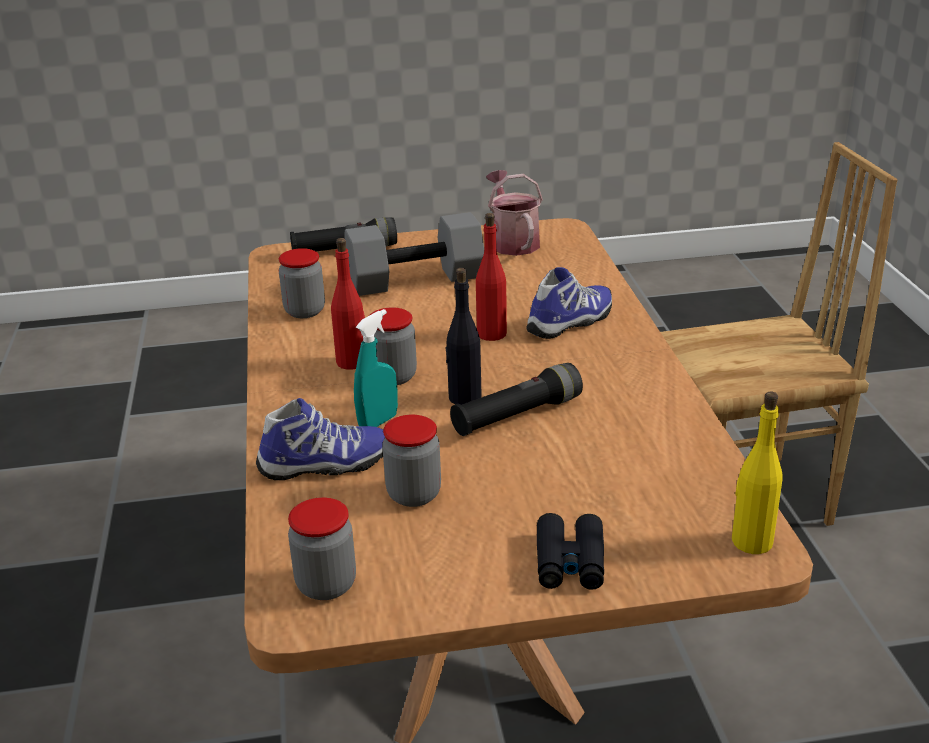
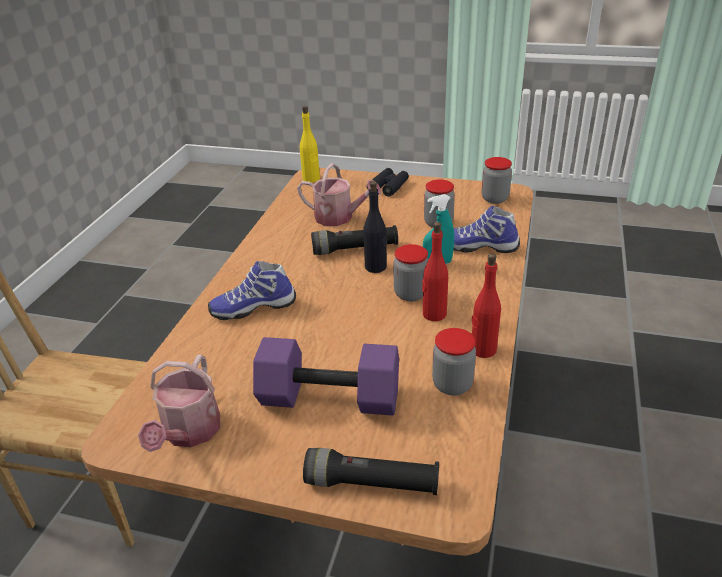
camera: 155 degrees left, 5 degrees up
grey dumbbell [344,212,484,296] -> purple dumbbell [253,337,399,416]
red bottle [476,213,507,341] -> red bottle moved to [472,253,501,358]
none -> watering can [297,163,381,226]

